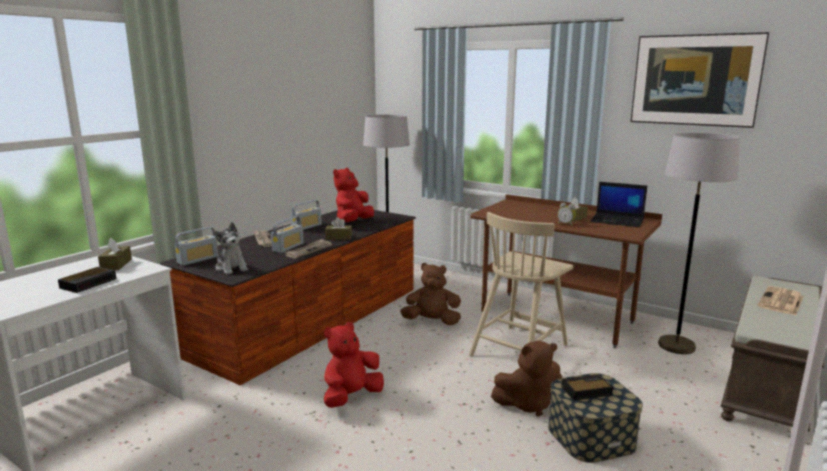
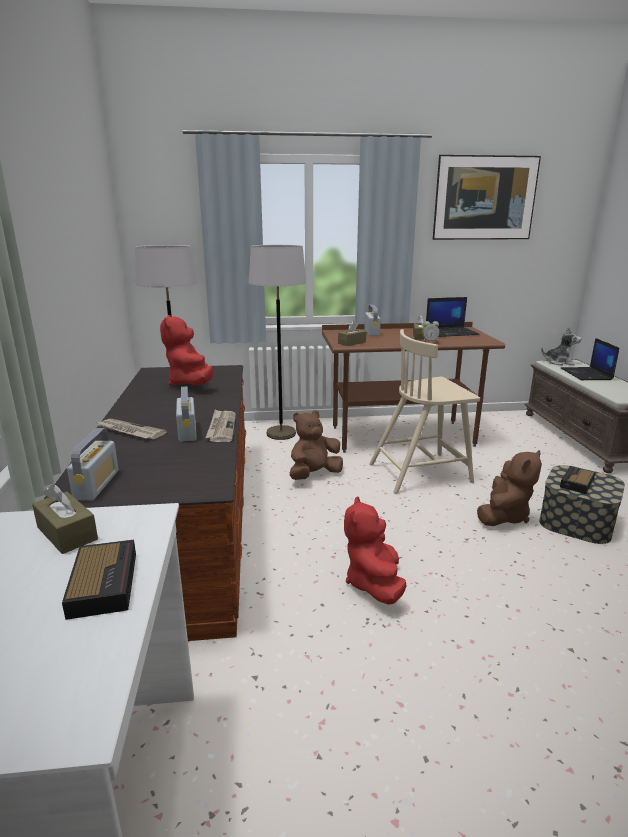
camera: 40 degrees left, 5 degrees up
plush toy [214,222,248,275] -> plush toy moved to [541,327,581,365]
radio [291,200,322,230] -> radio moved to [364,305,381,336]
brown tissue box [325,217,352,240] -> brown tissue box moved to [338,321,366,346]
beige chair [469,212,573,356] -> beige chair turned 75 degrees clockwise [369,329,480,494]
grey floor lamp [658,133,740,354] -> grey floor lamp moved to [249,245,307,440]
newspaper [757,286,804,315] -> laptop [561,338,619,380]

